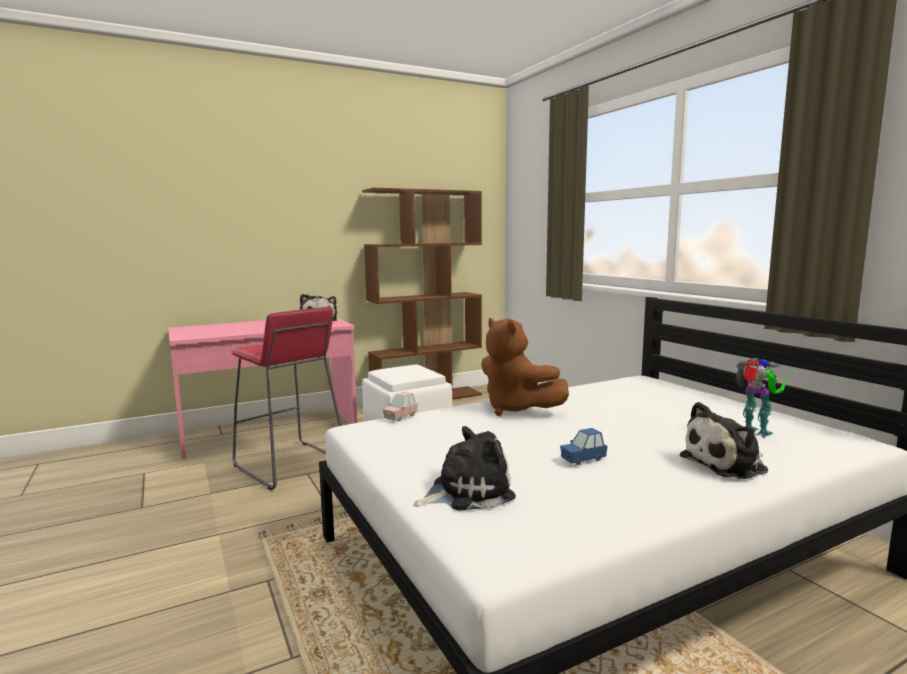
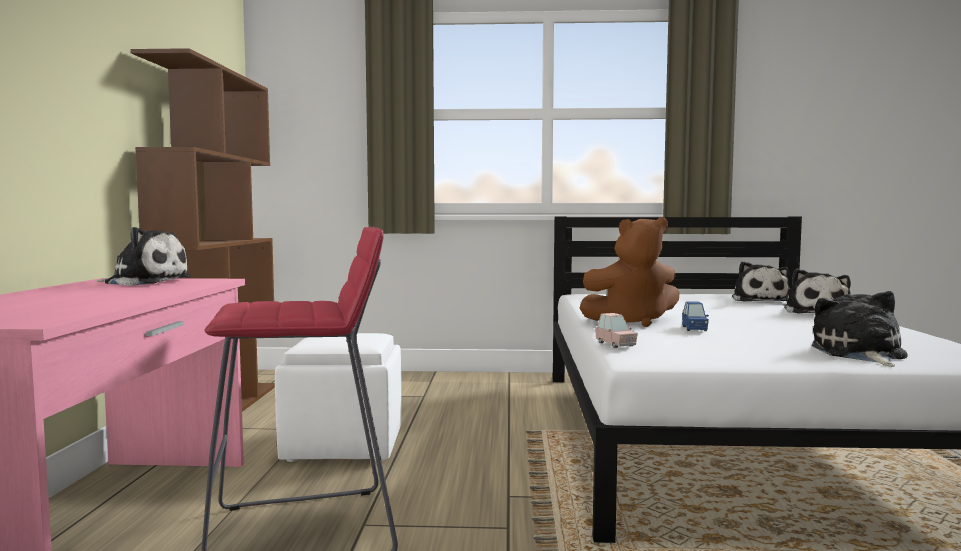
camera: 60 degrees left, 5 degrees down
blue toy car [560,428,608,465] -> blue toy car moved to [682,301,709,331]
toy robot [735,358,785,438] -> plush toy [732,261,790,302]

